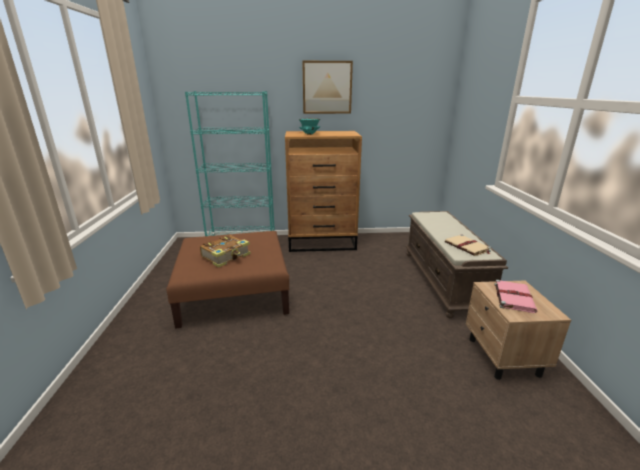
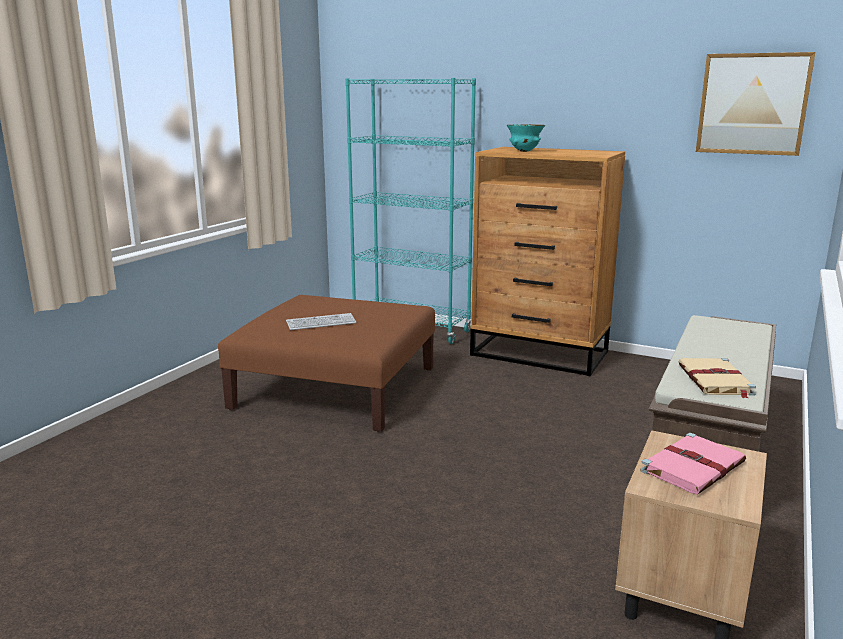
camera: 30 degrees right, 5 degrees down
book [200,235,251,267] -> keyboard [286,313,356,330]
picture [302,61,353,114] -> picture moved to [696,52,815,156]

